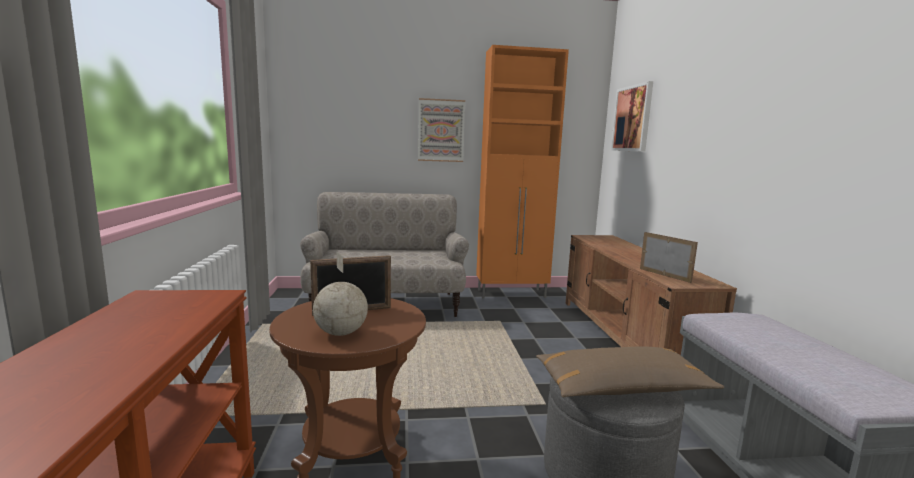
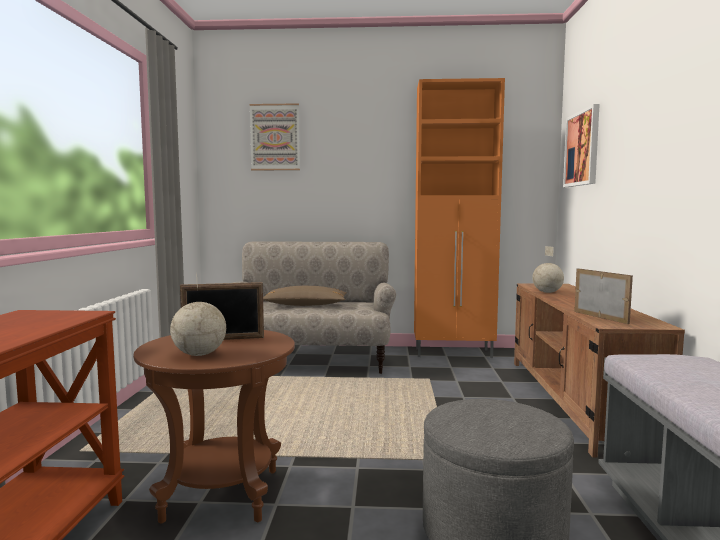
camera: 10 degrees right, 5 degrees down
picture [418,98,465,162] -> picture moved to [249,103,300,170]
brown pillow [536,347,724,397] -> brown pillow moved to [263,286,347,306]
none -> globe [532,246,564,293]

